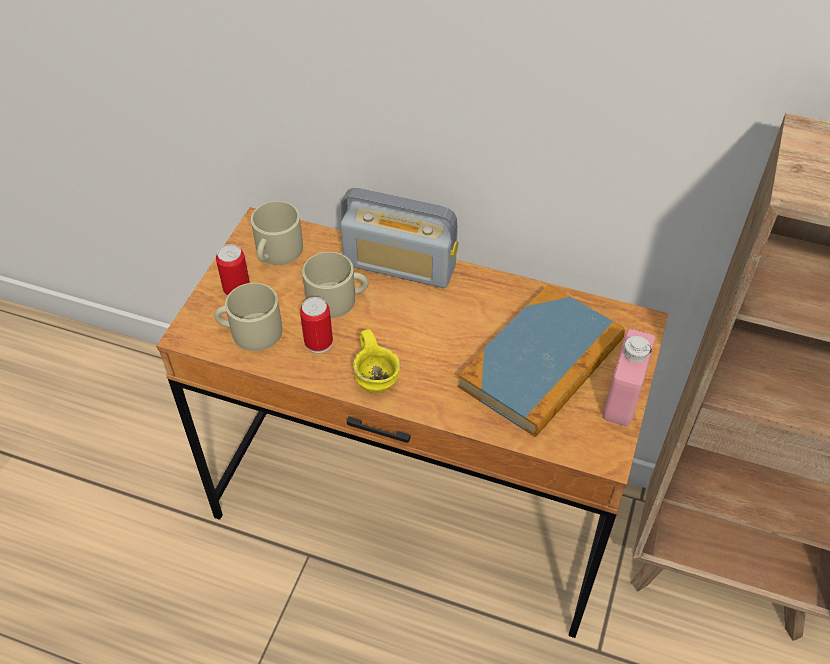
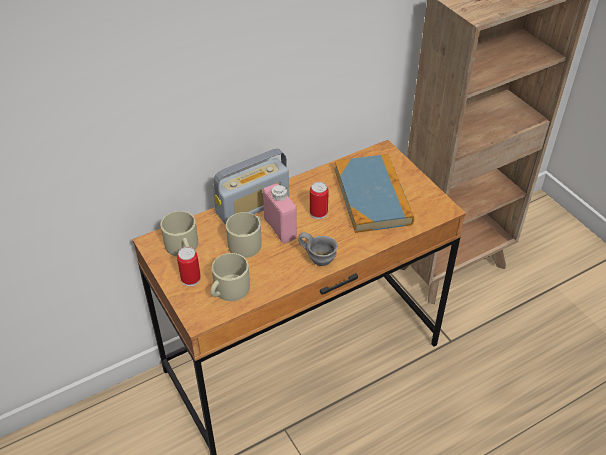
camera: 50 degrees left, 5 degrees down
can [300,297,333,354] -> can moved to [310,182,329,219]
yellow mug [353,329,401,393] -> grey mug [298,232,338,266]
pink bottle [603,329,655,426] -> pink bottle moved to [263,184,297,243]

